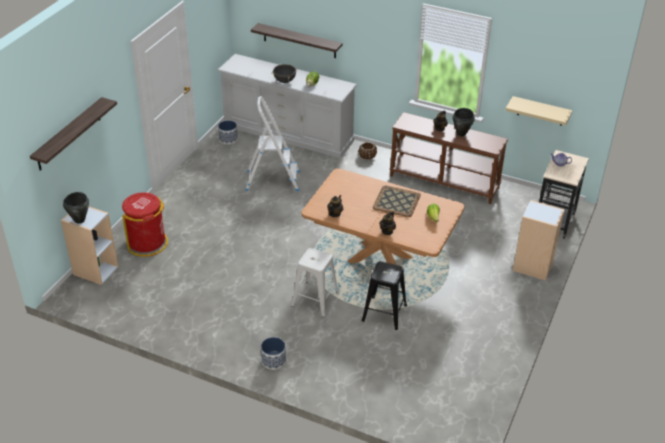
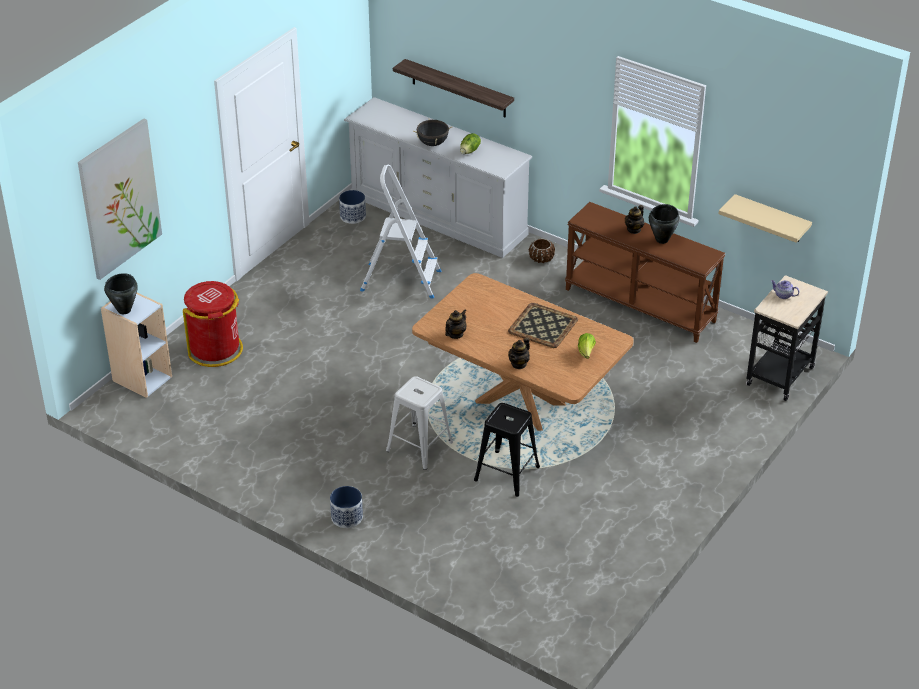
camera: 10 degrees right, 0 degrees up
shelf [30,97,117,171] -> picture [78,119,162,280]
bookcase [513,200,565,281] -> none

